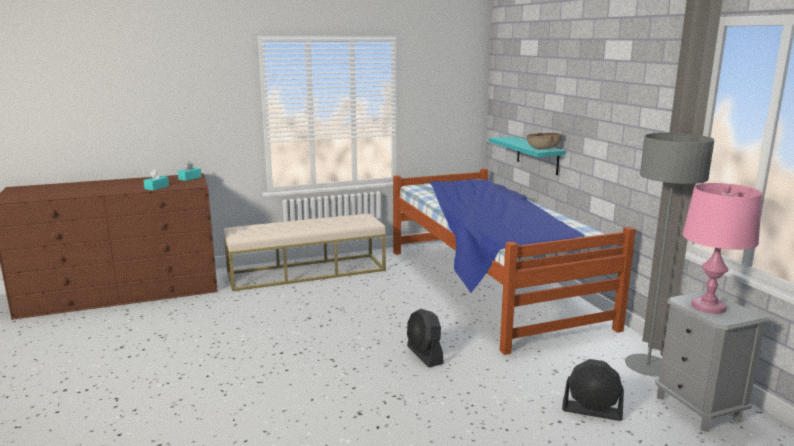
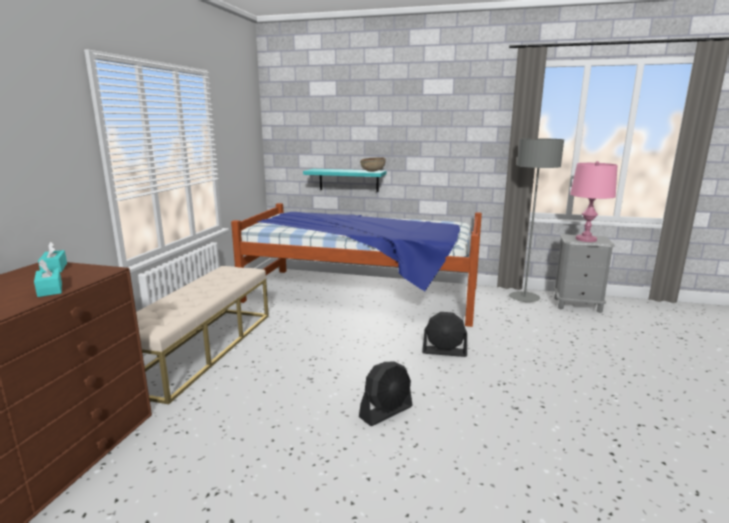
camera: 55 degrees left, 0 degrees up
black fan [562,359,624,421] -> black fan moved to [359,361,412,426]

